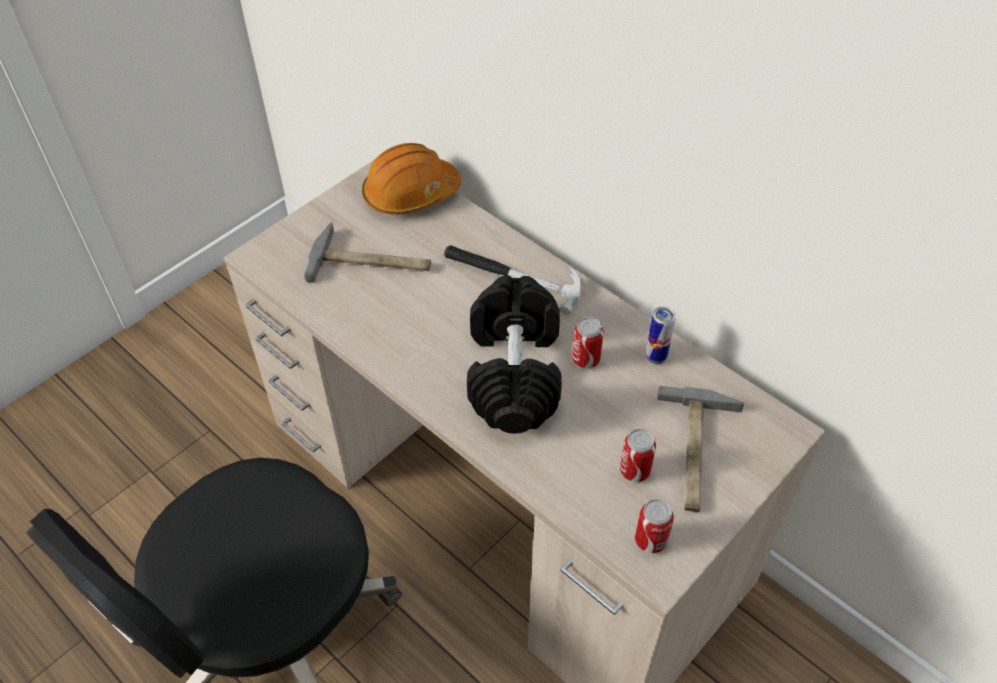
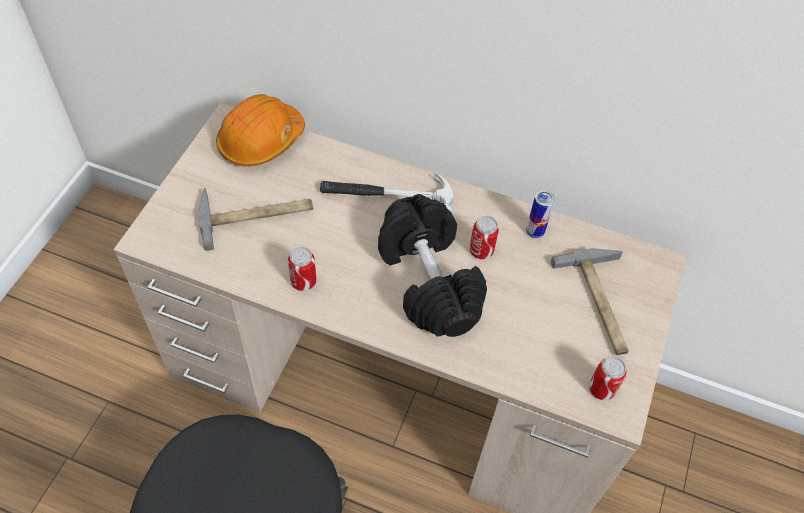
camera: 25 degrees left, 5 degrees up
can [620,429,656,482] -> can moved to [288,247,316,291]

